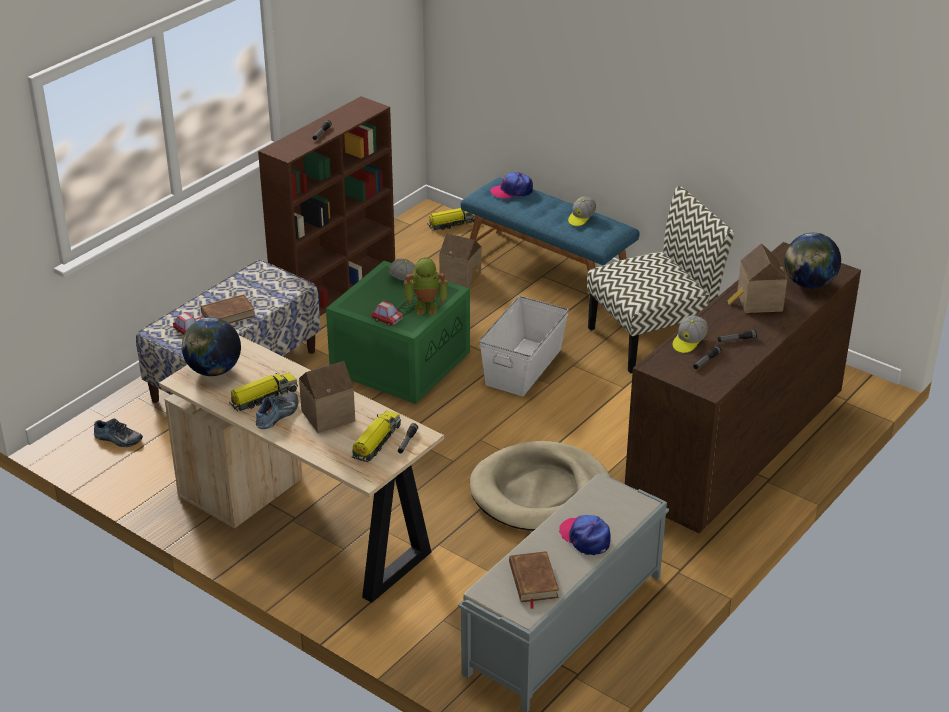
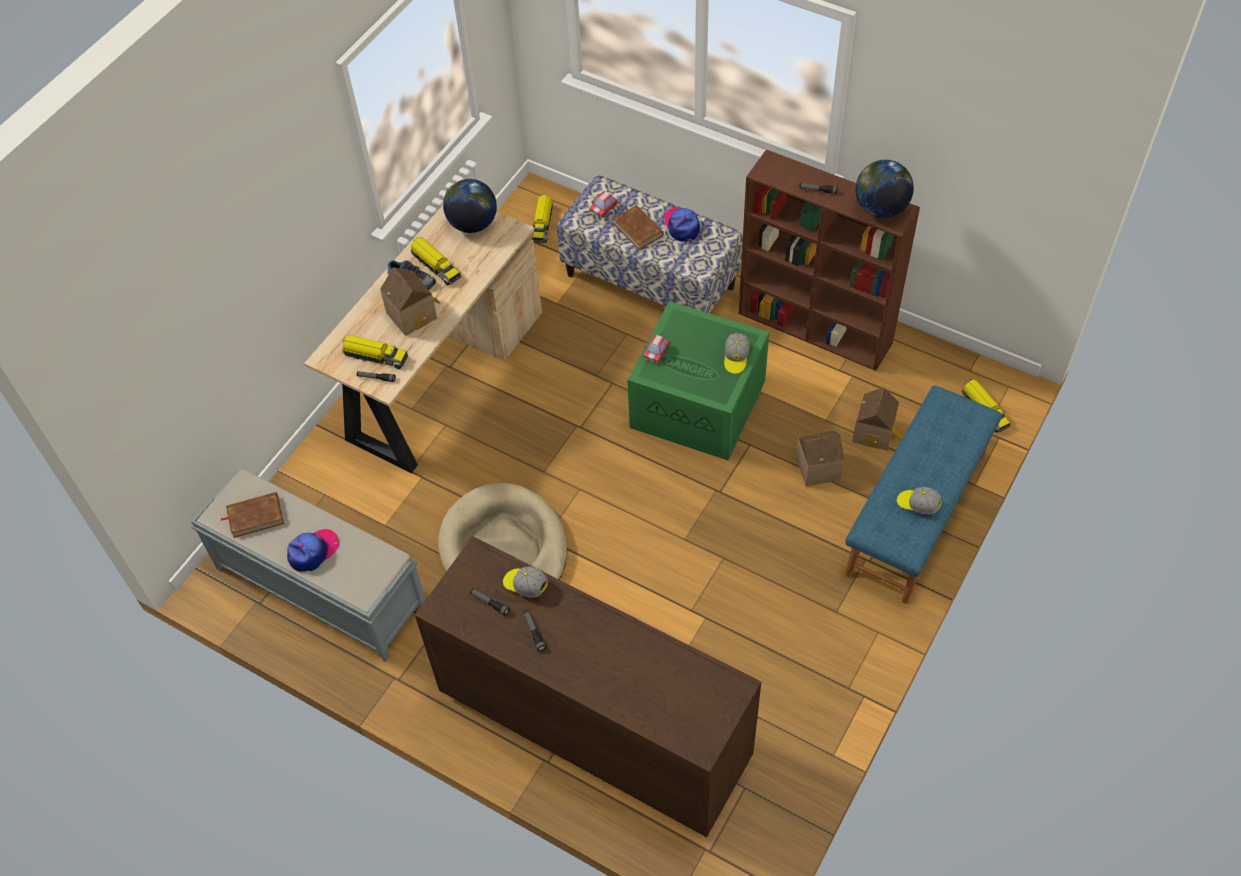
camera: 85 degrees right, 20 degrees up
shoe [94,419,143,447] -> toy truck [531,195,553,243]
toy robot [404,257,448,316] -> none
white storage box [479,296,569,396] -> none
cap [490,172,533,199] -> cap moved to [664,207,700,242]
chair [587,186,734,373] -> none
toy house [727,243,787,313] -> toy house moved to [796,430,844,486]
globe [784,233,841,289] -> globe moved to [855,160,914,218]

